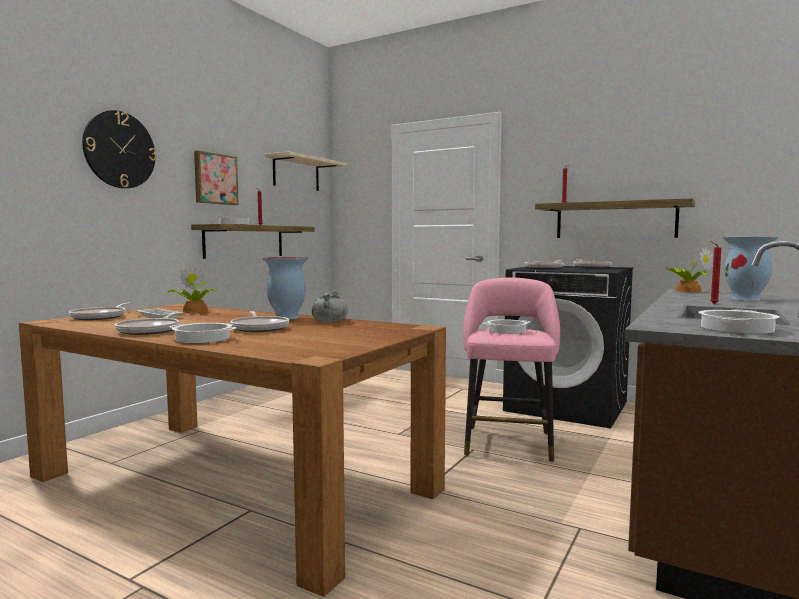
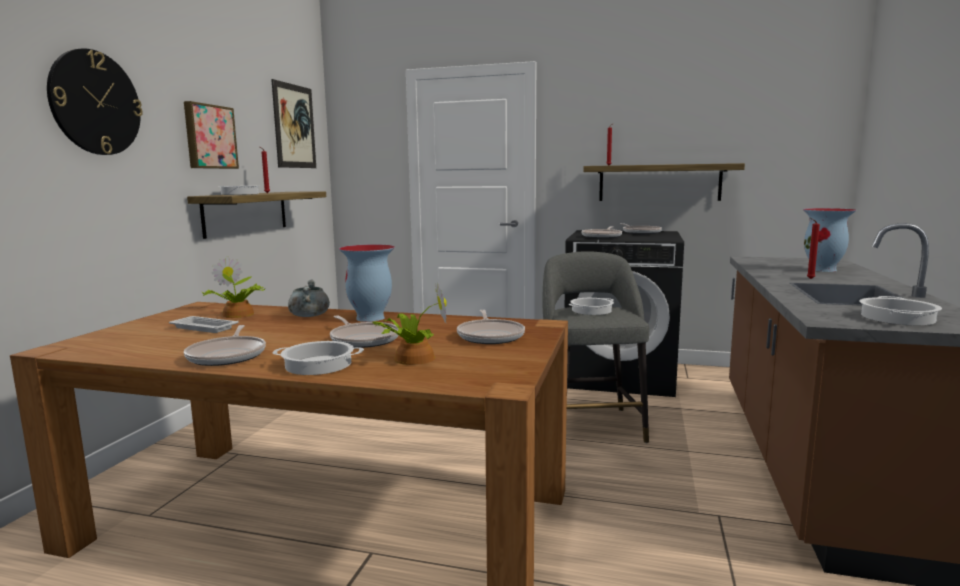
camera: 15 degrees left, 5 degrees up
frying pan [69,303,130,320] -> frying pan moved to [457,310,525,344]
beige shelf [265,151,347,191] -> picture [271,79,316,168]
grey cooking pot [312,290,348,322] -> grey cooking pot moved to [288,280,330,317]
pink stool [463,277,560,462] -> grey stool [542,251,649,443]
potted plant [666,247,713,292] -> potted plant moved to [372,282,447,365]

